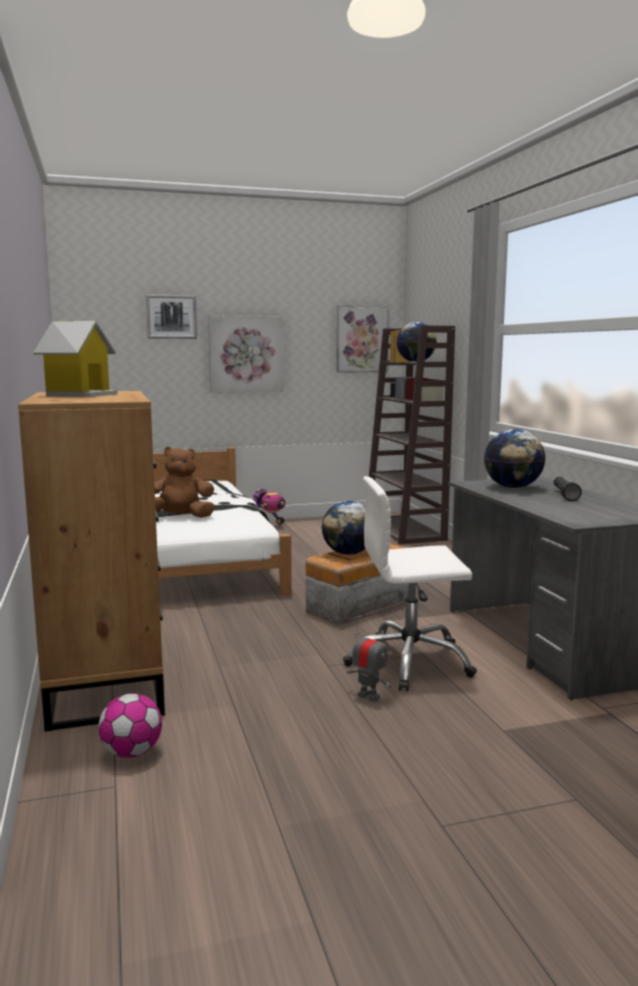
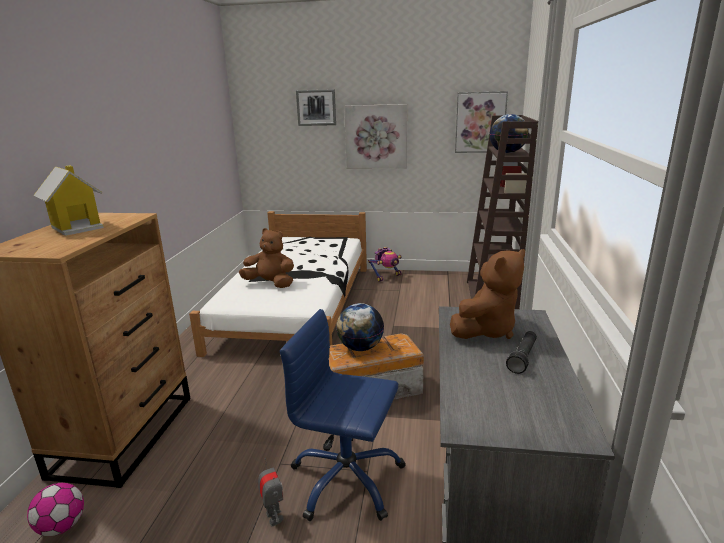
camera: 25 degrees right, 10 degrees up
white office chair [343,476,477,691] -> blue office chair [280,309,405,521]
globe [484,429,546,488] -> brown plush toy [450,249,525,339]

